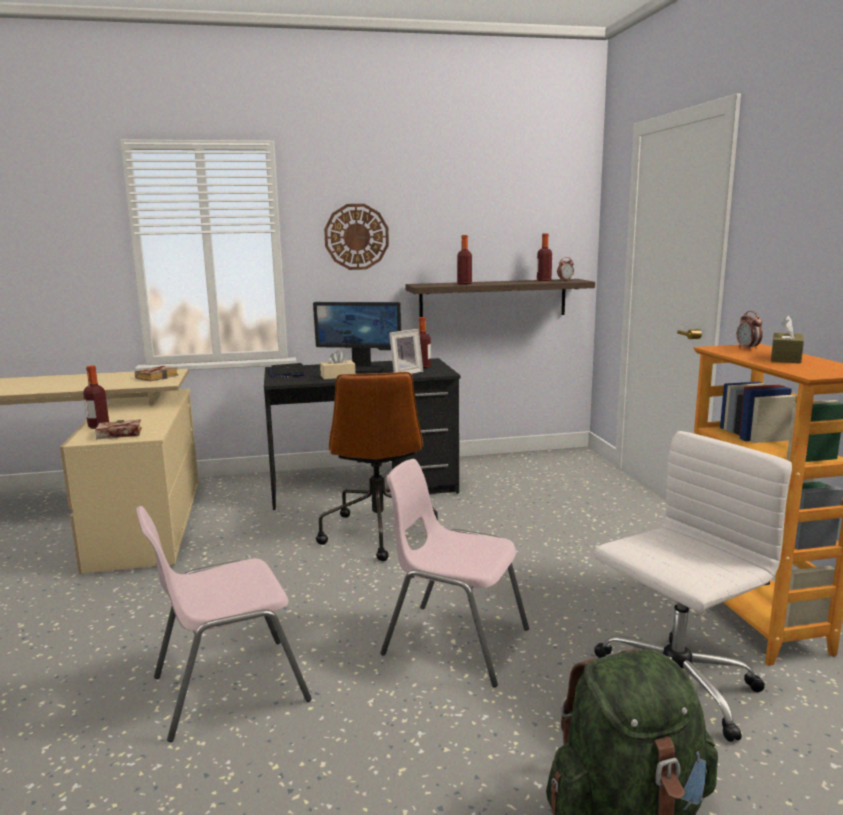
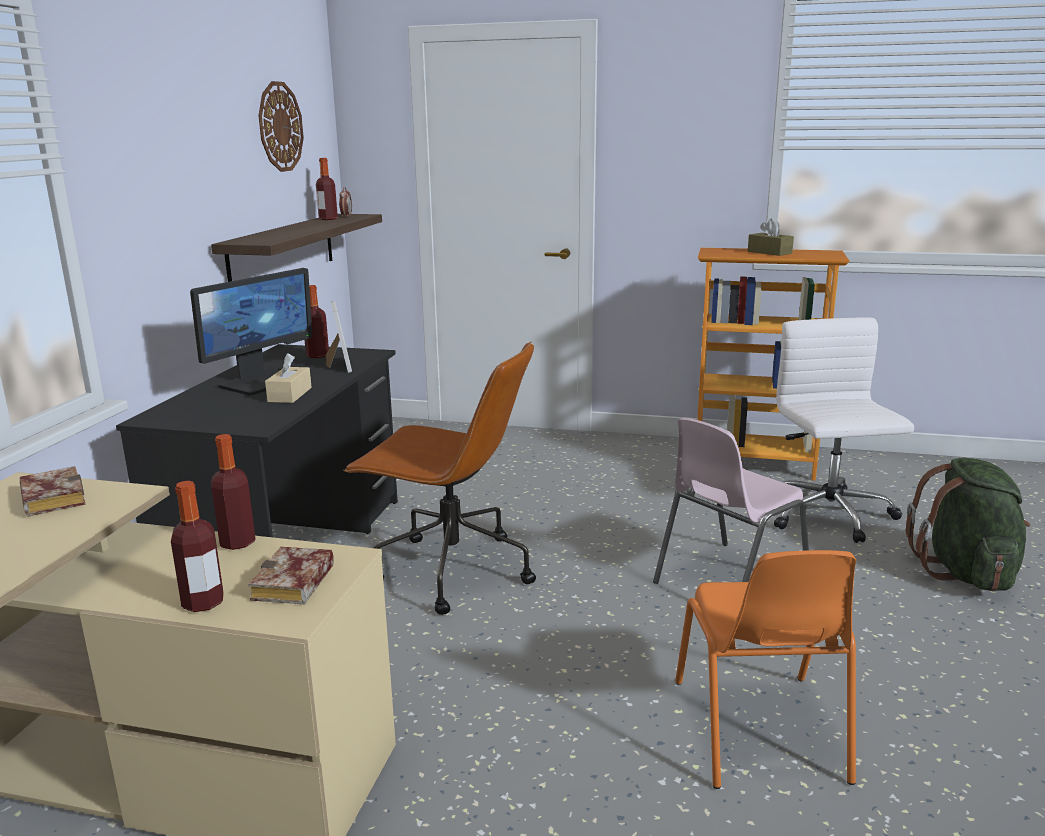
camera: 65 degrees left, 5 degrees up
pink chair [136,506,312,742] -> orange chair [675,550,856,789]
laptop [270,363,306,378] -> none
wall clock [324,204,389,270] -> wall clock moved to [258,81,304,172]
bottle [457,235,472,284] -> bottle moved to [211,434,256,550]
alarm clock [737,311,763,350] -> none

